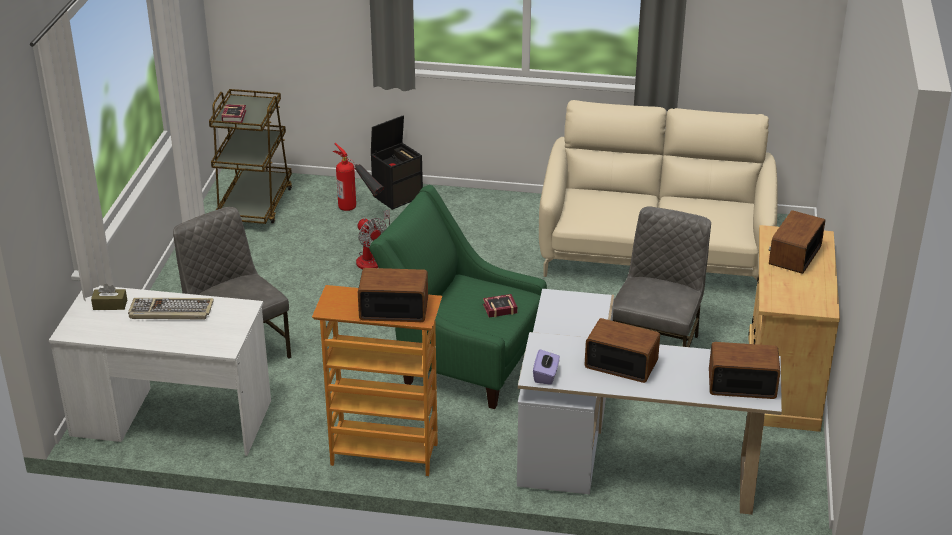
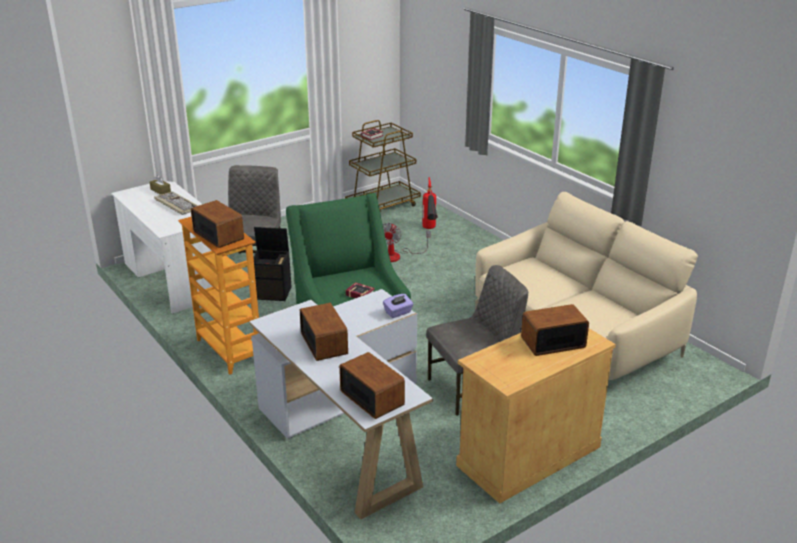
camera: 45 degrees right, 5 degrees down
black storage box [371,115,423,210] -> black storage box moved to [253,227,292,301]
purple tissue box [533,349,560,385] -> purple tissue box moved to [383,294,413,318]

